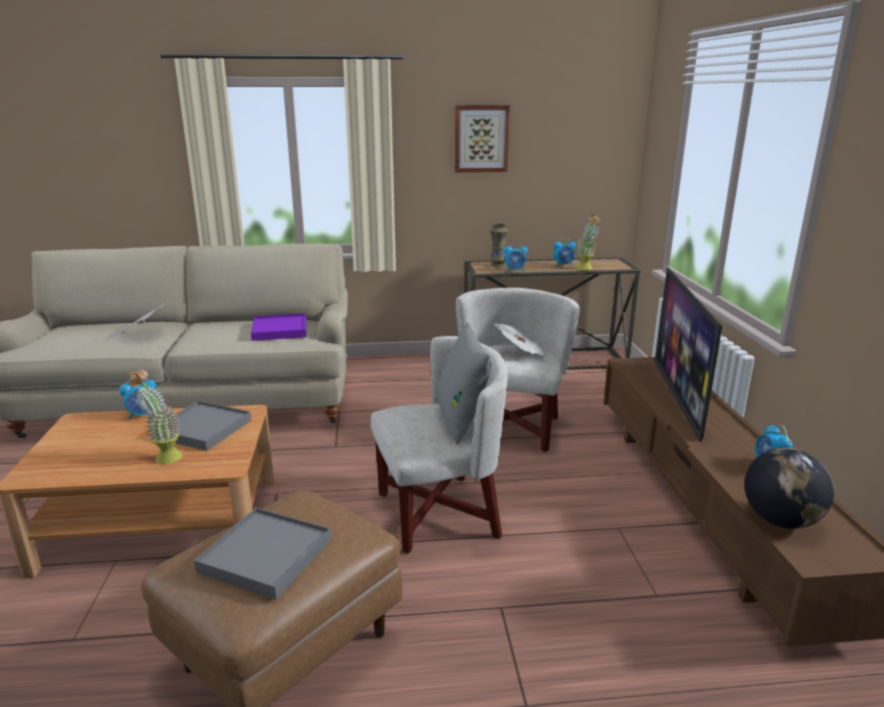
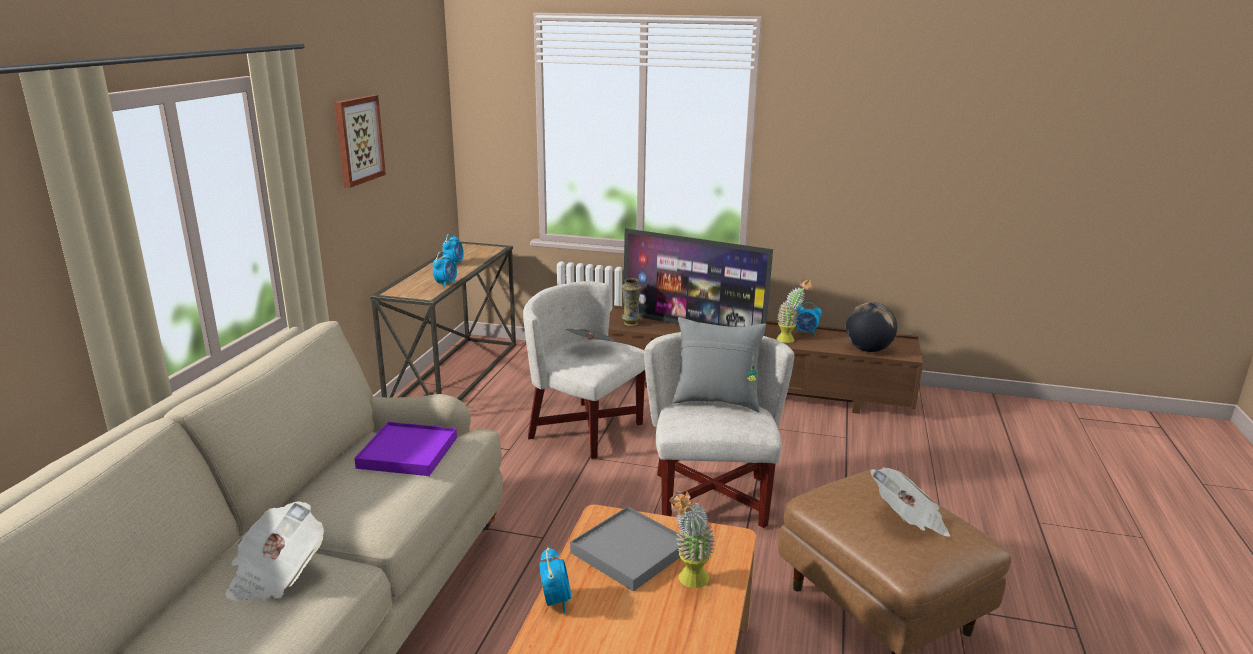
camera: 70 degrees left, 0 degrees up
grey tray [194,508,331,600] -> newspaper [871,468,950,537]
vase [490,223,508,267] -> vase moved to [621,278,642,326]
potted plant [577,214,599,270] -> potted plant moved to [777,279,813,343]

